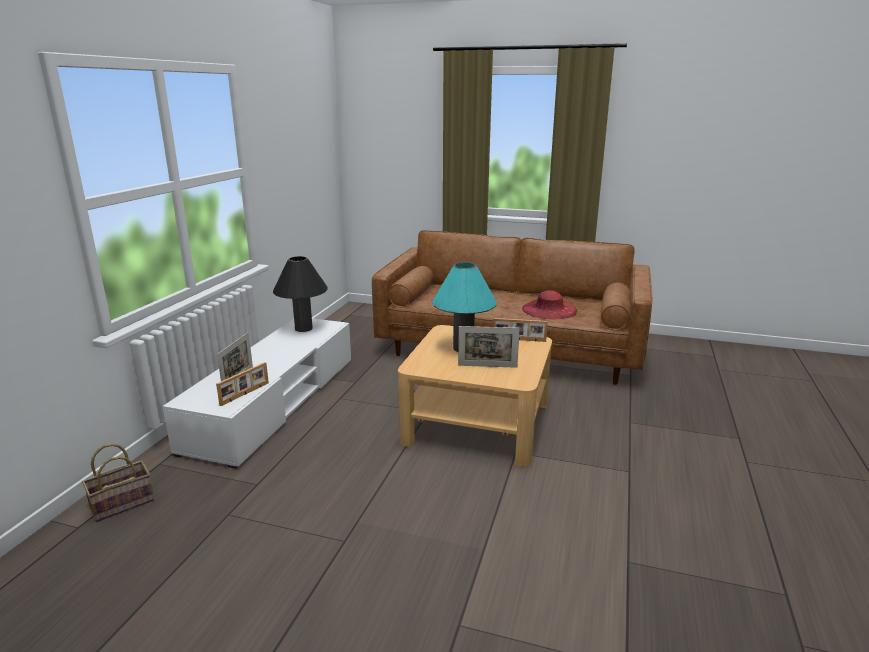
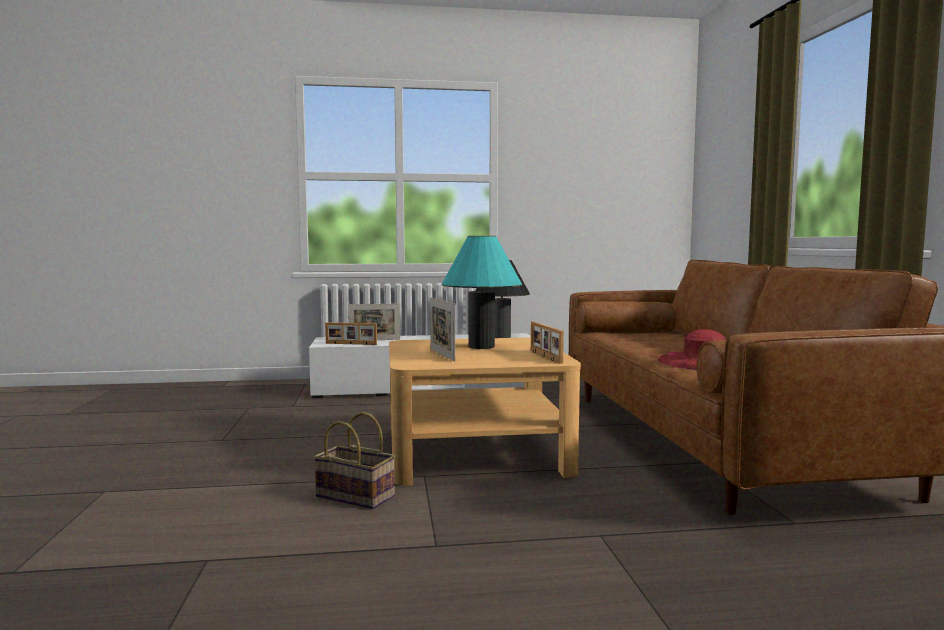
camera: 65 degrees right, 15 degrees down
basket [82,443,154,522] -> basket moved to [313,412,395,509]

